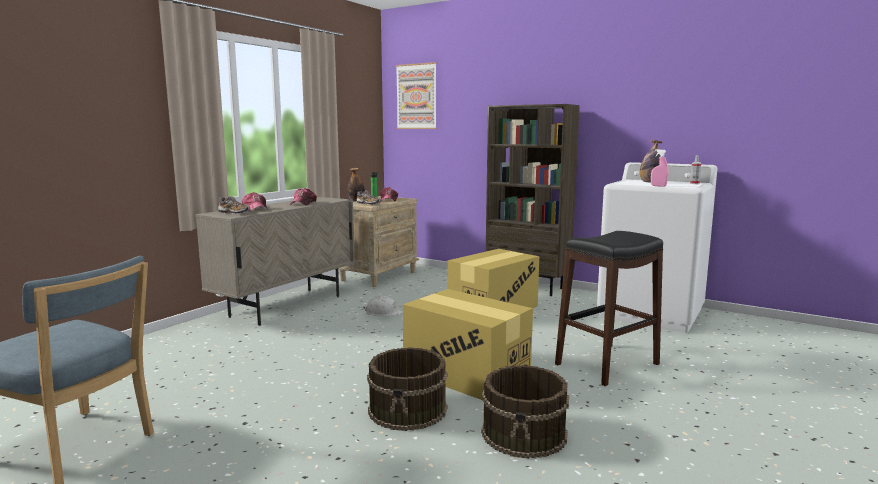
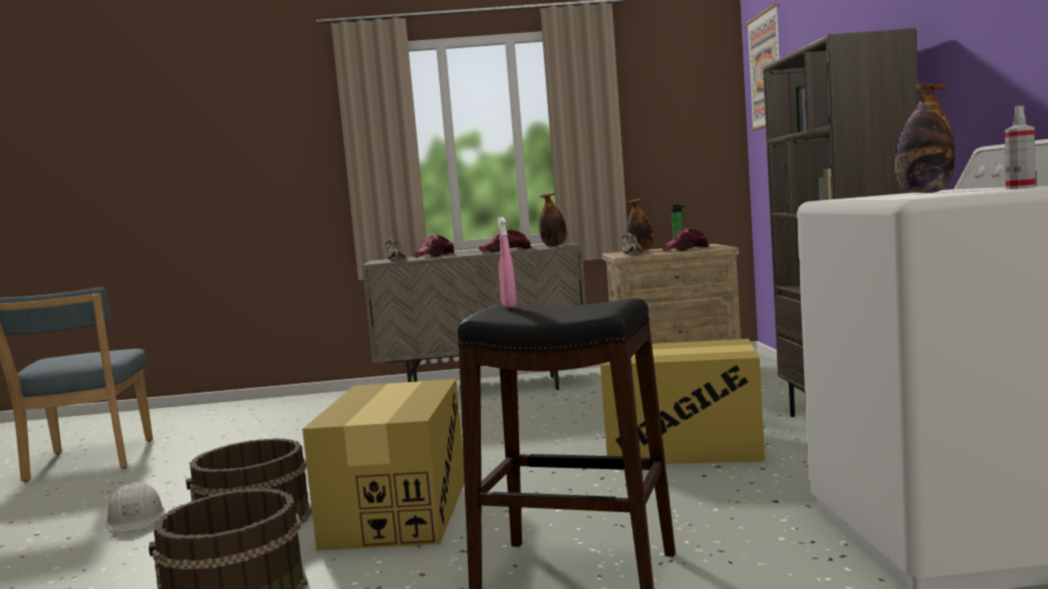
camera: 55 degrees right, 5 degrees down
white hard hat [363,296,403,316] -> white hard hat moved to [105,482,165,534]
pink spray bottle [651,149,668,187] -> pink spray bottle moved to [497,217,517,308]
none -> bottle [539,193,567,246]

